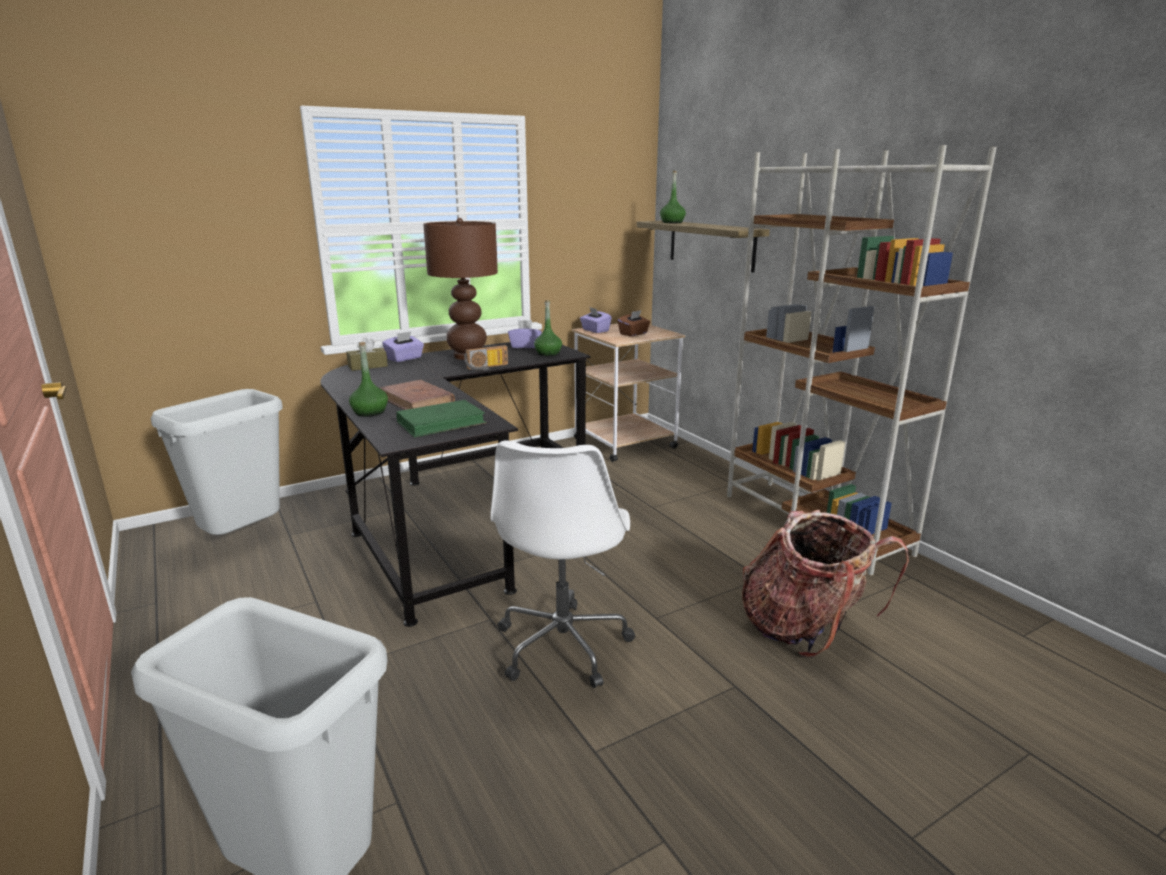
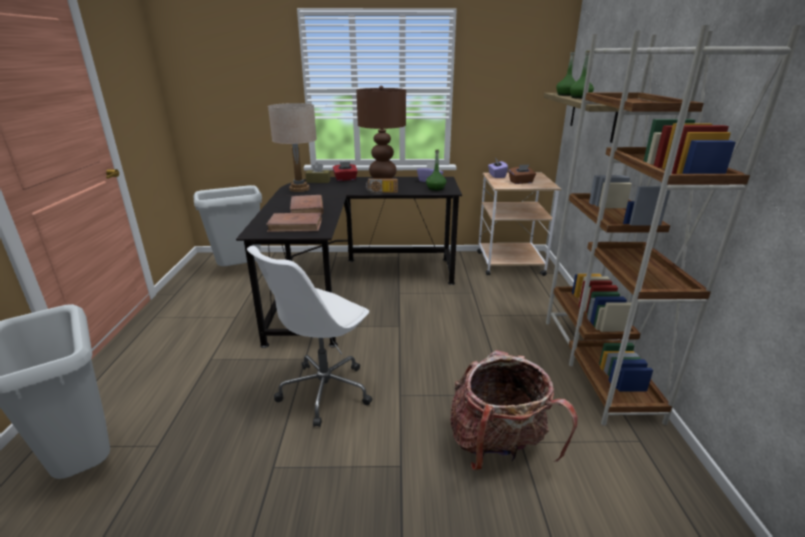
camera: 30 degrees right, 5 degrees up
green bottle [349,342,388,417] -> green bottle moved to [570,51,594,99]
purple tissue box [382,332,424,362] -> red tissue box [333,162,358,181]
green book [396,400,487,438] -> brown book [266,213,322,232]
none -> beige table lamp [268,103,317,192]

